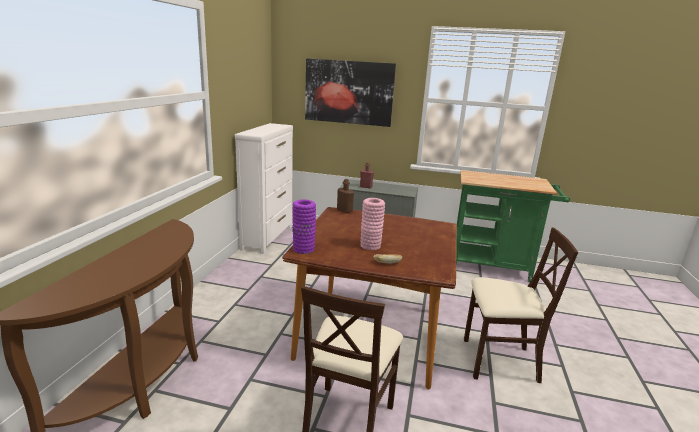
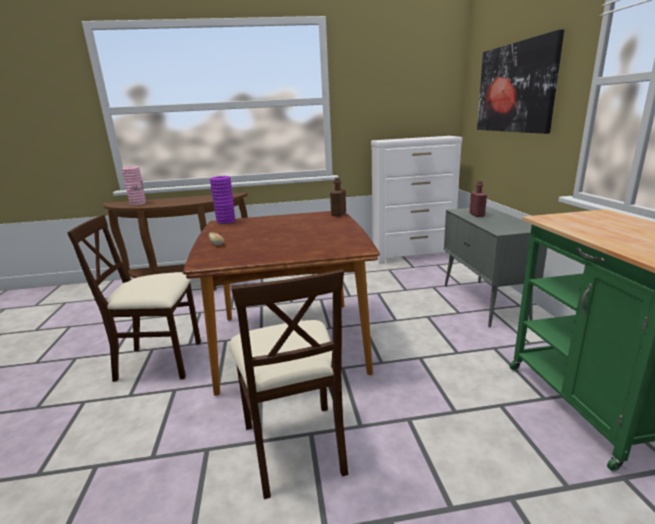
camera: 70 degrees right, 0 degrees up
pink vase [360,198,385,250] -> pink vase moved to [122,166,146,205]

